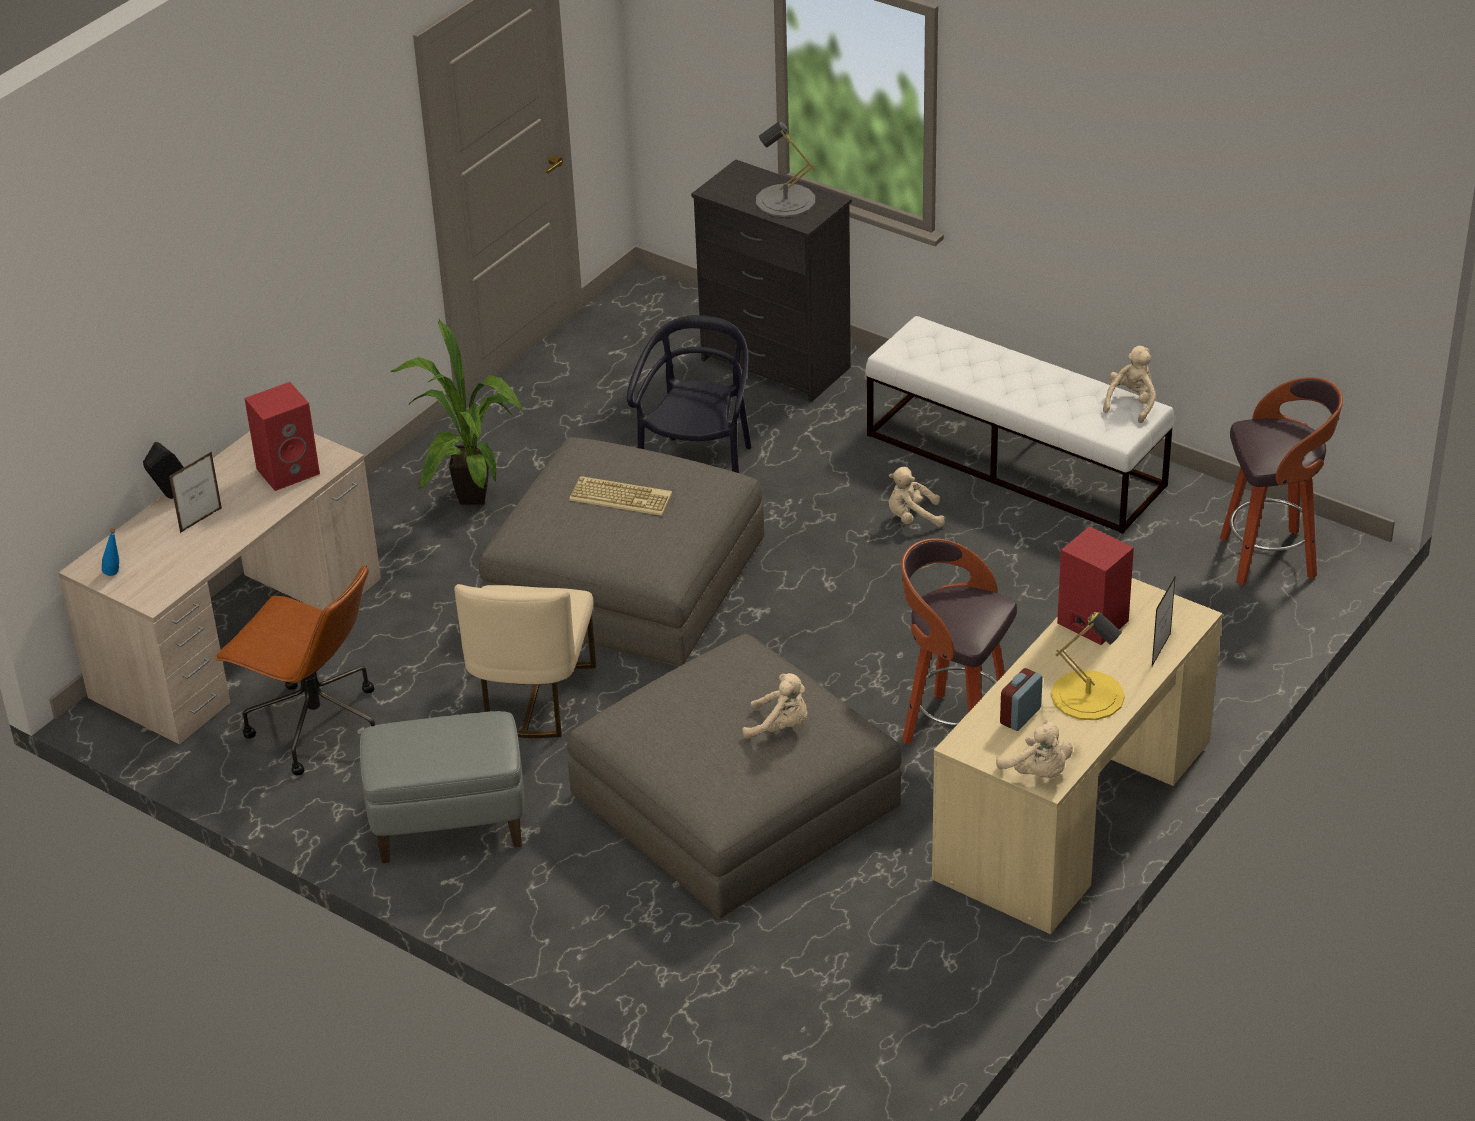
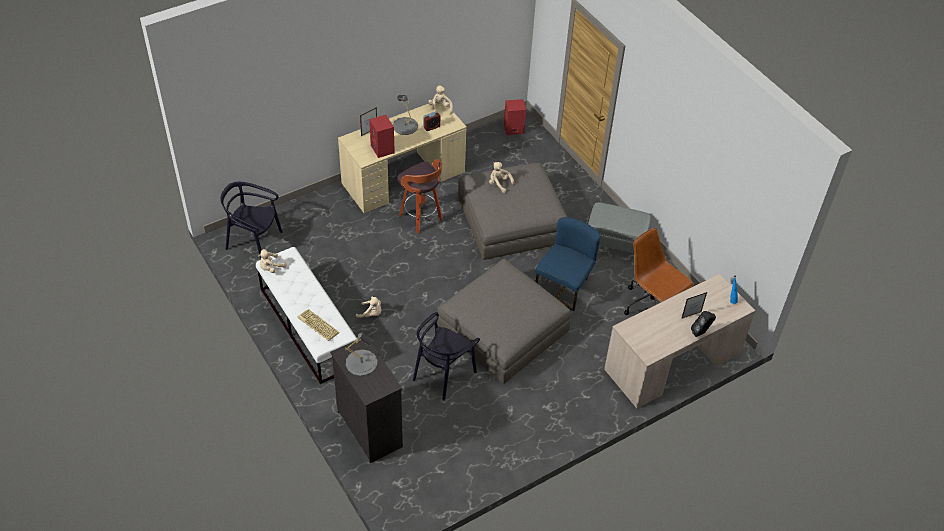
camera: 160 degrees left, 10 degrees up
red speaker [244,382,320,491] -> red speaker moved to [504,99,526,135]
potted plant [391,319,523,504] -> none
beige chair [454,584,596,738] -> blue chair [536,217,600,311]
keyboard [569,476,672,516] -> keyboard moved to [297,309,340,341]
yellow table lamp [1051,612,1125,720] -> grey table lamp [393,95,418,135]
stool [1220,377,1343,586] -> black chair [220,182,283,258]

